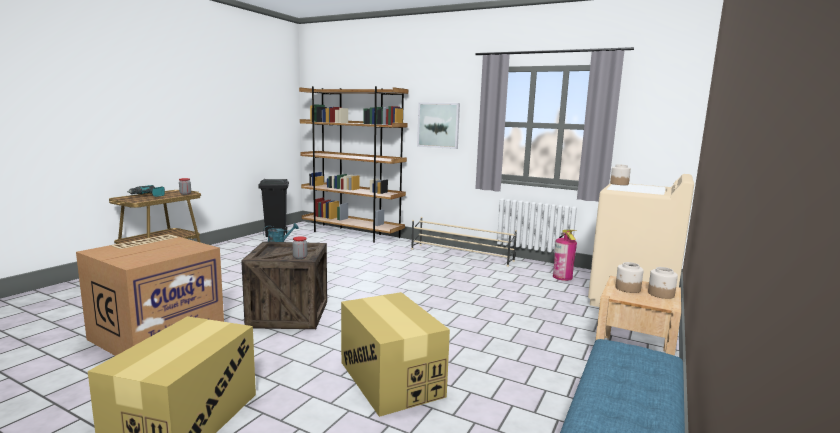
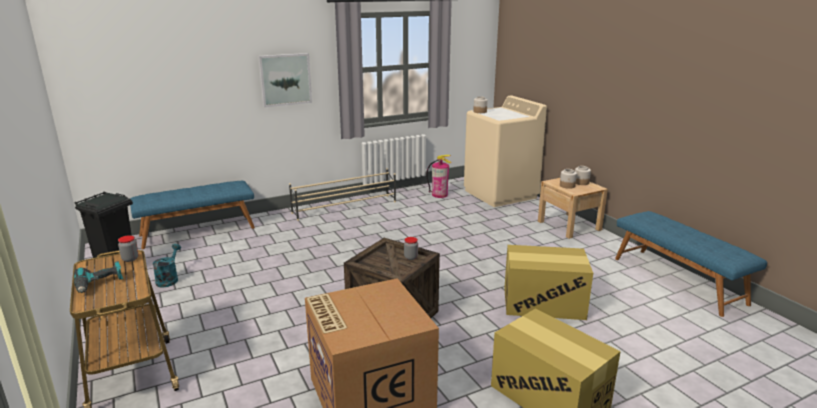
camera: 55 degrees left, 10 degrees up
brown bookcase [299,86,408,243] -> blue bench [130,181,255,249]

